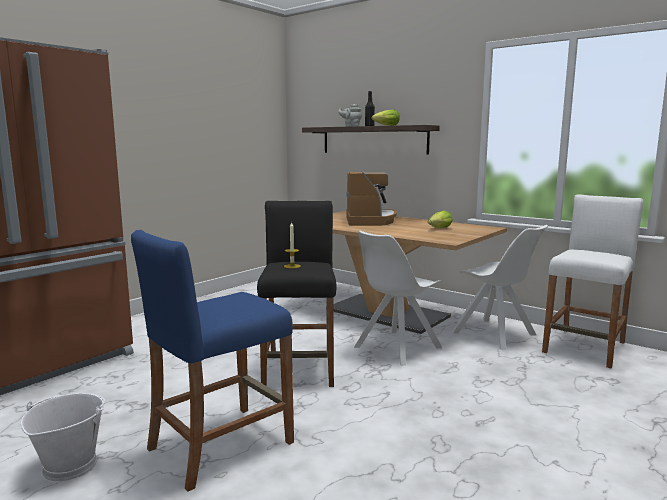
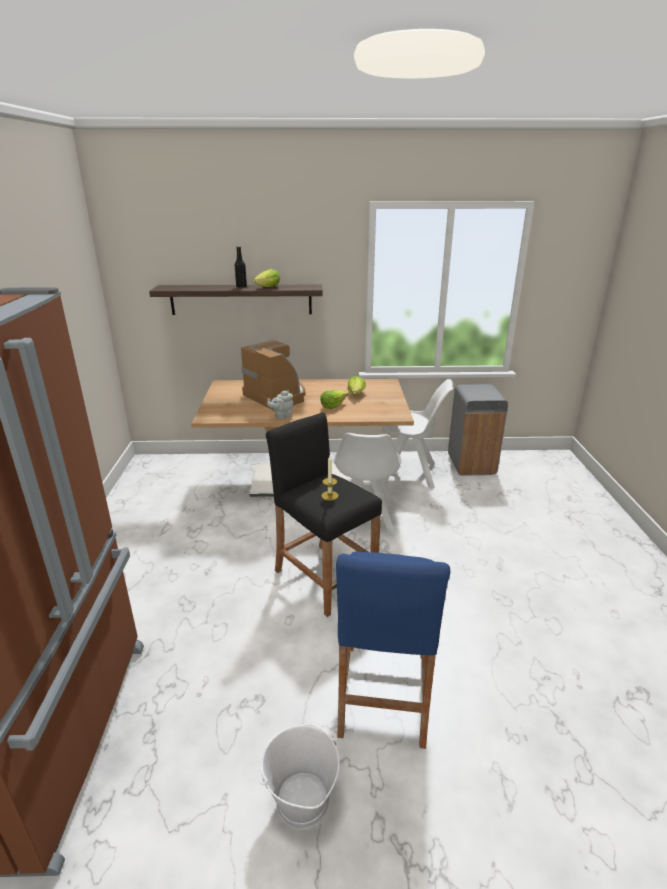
camera: 40 degrees left, 15 degrees up
grey teapot [338,104,362,127] -> grey teapot moved to [267,390,293,420]
white stool [542,194,643,368] -> grey trash can [448,384,508,476]
none -> lettuce [320,390,348,409]

